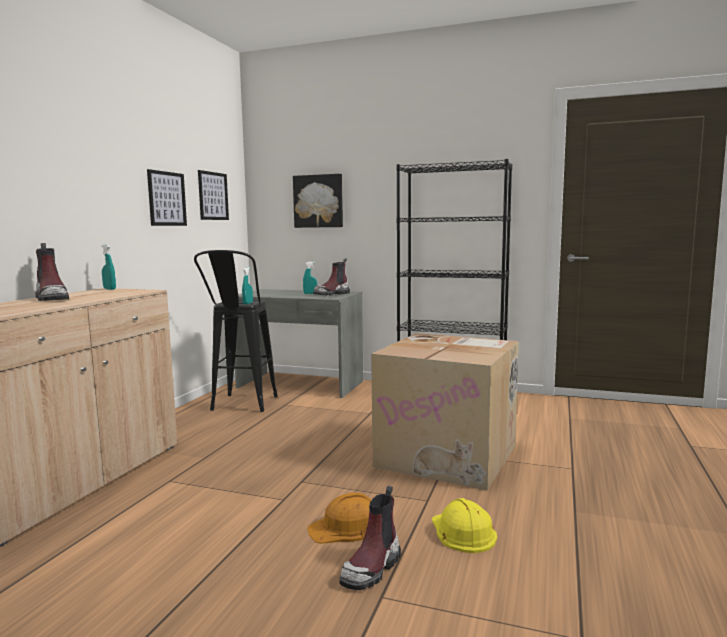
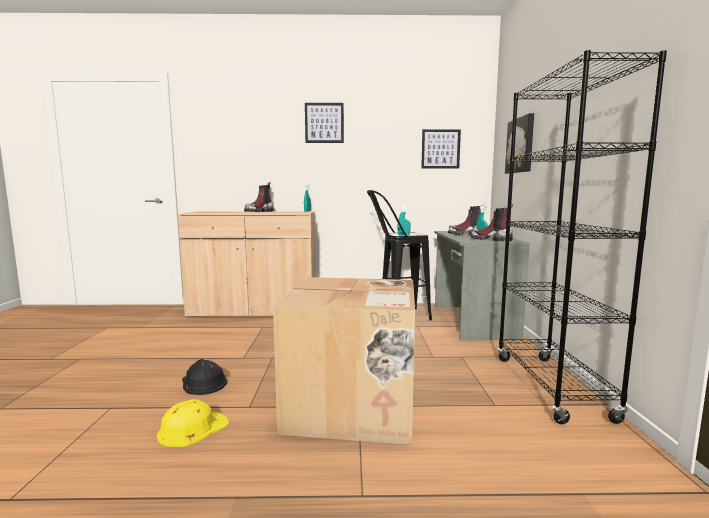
camera: 70 degrees right, 0 degrees up
picture [147,169,187,226] -> picture moved to [305,103,344,143]
orange hard hat [307,493,371,544] -> black hard hat [182,359,228,395]
boot [339,486,401,590] -> boot moved to [448,203,485,235]

